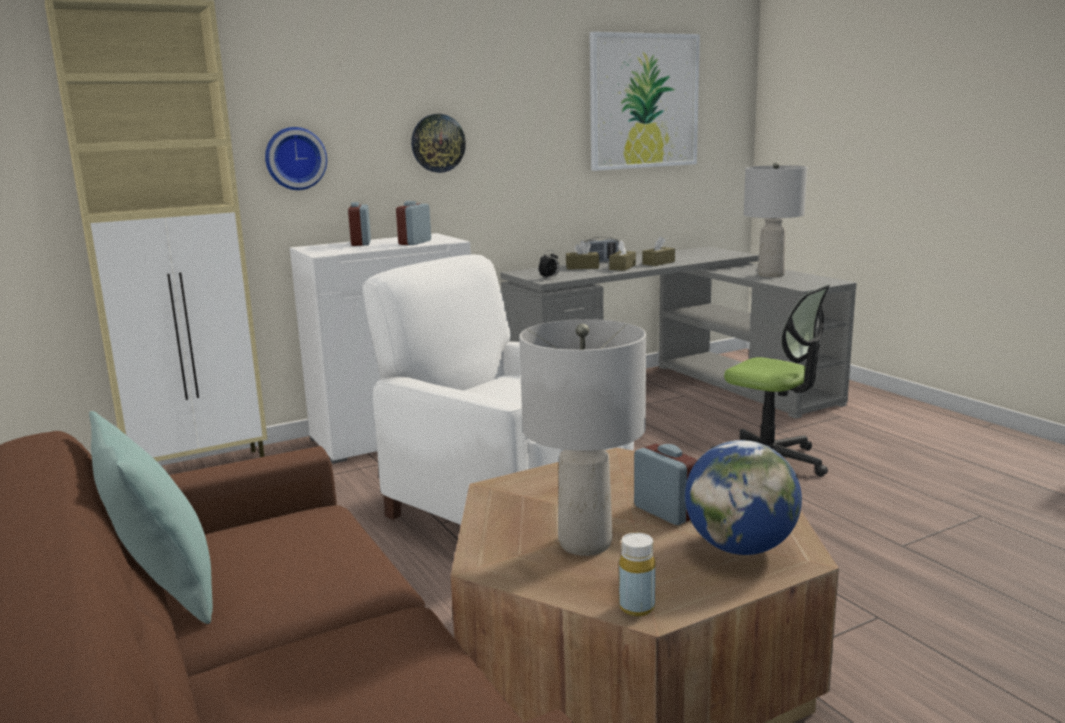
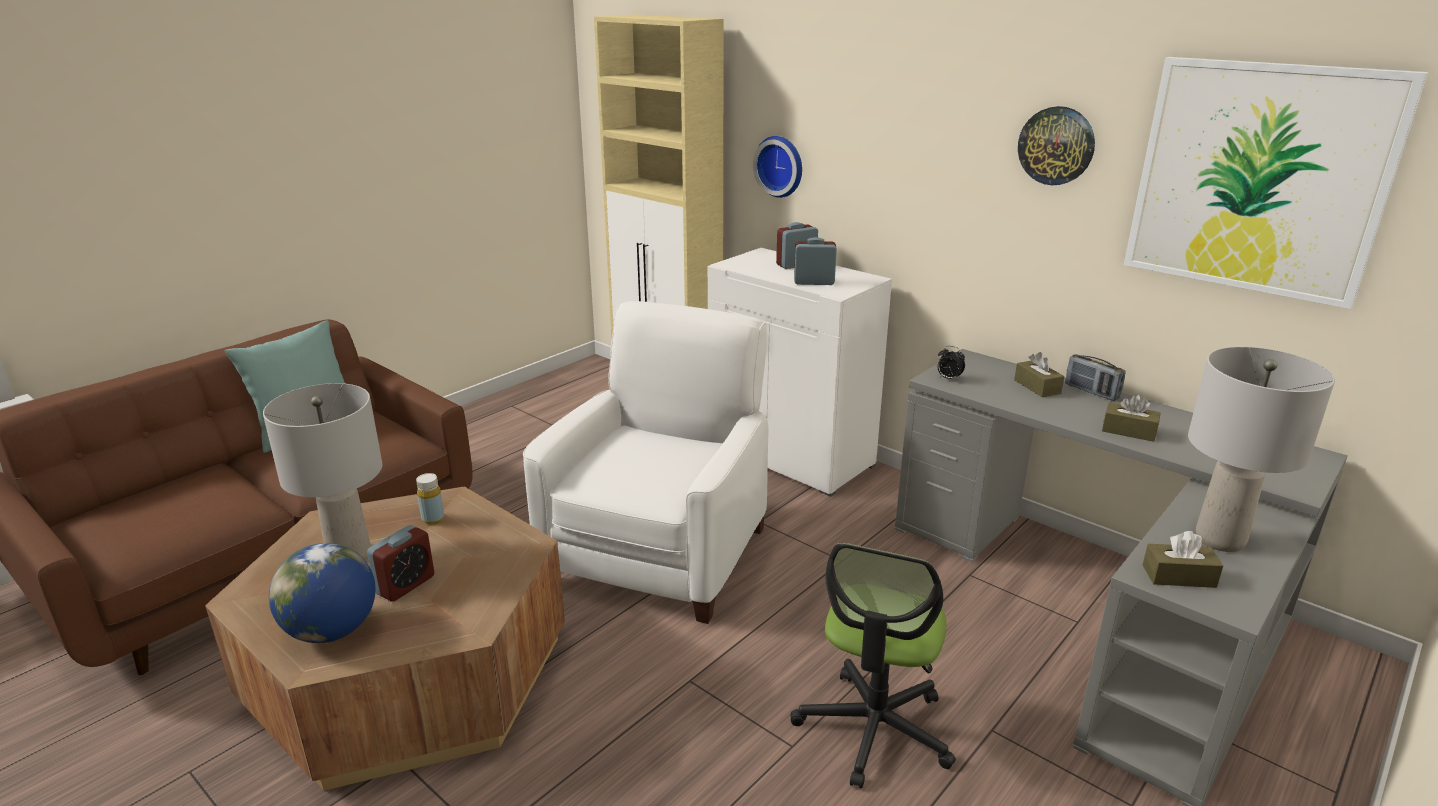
camera: 70 degrees right, 10 degrees up
wall clock [411,114,466,173] -> wall clock moved to [1018,106,1095,185]
brown tissue box [609,240,636,271] -> brown tissue box moved to [1143,531,1223,588]
yellow bottle [619,533,655,616] -> yellow bottle moved to [416,473,444,525]

